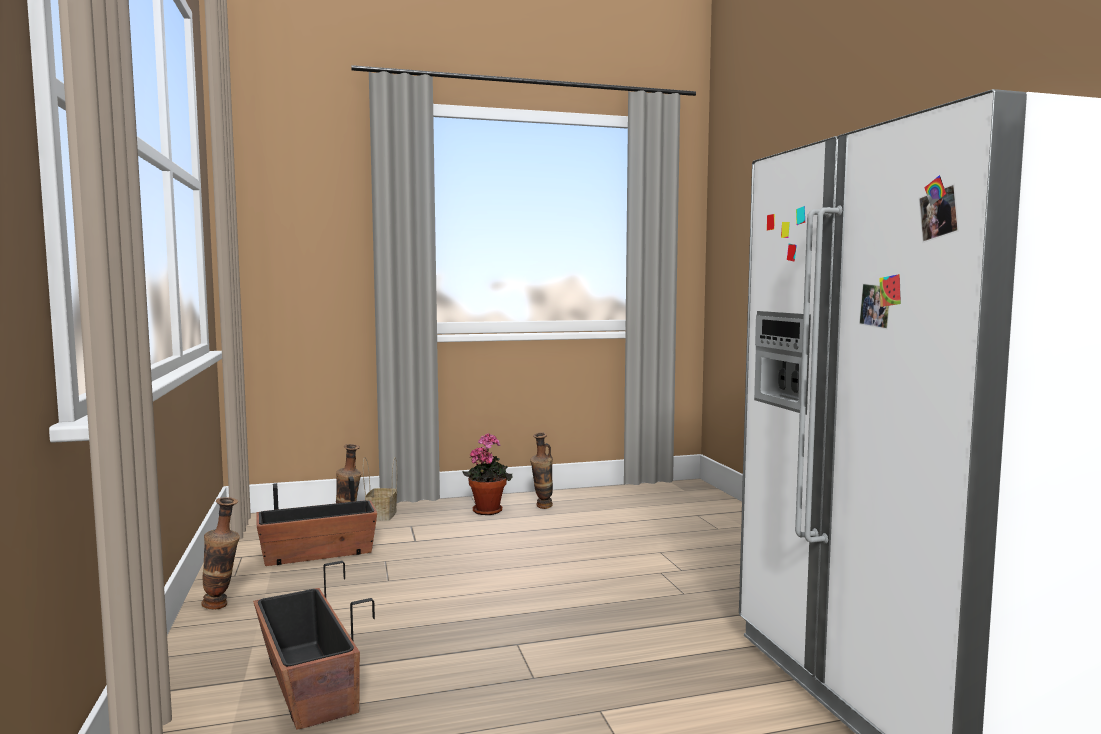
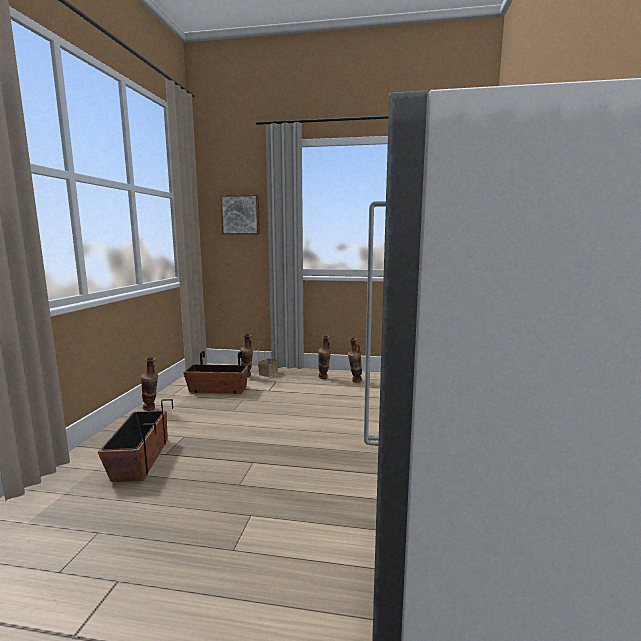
camera: 25 degrees right, 5 degrees up
potted plant [463,433,512,515] -> vase [318,335,331,379]
none -> picture [220,194,260,235]

